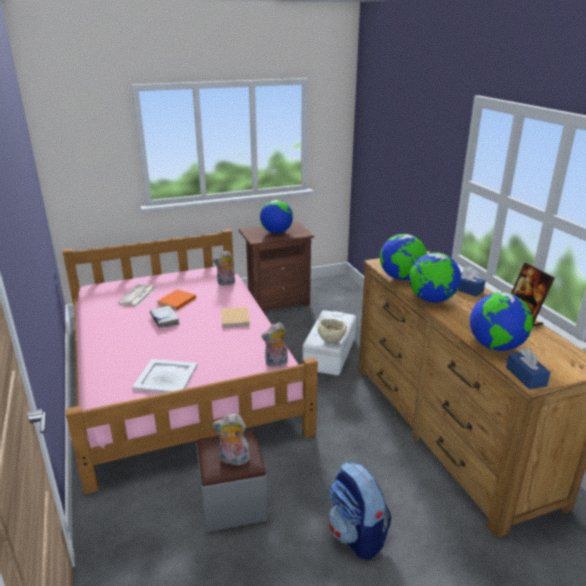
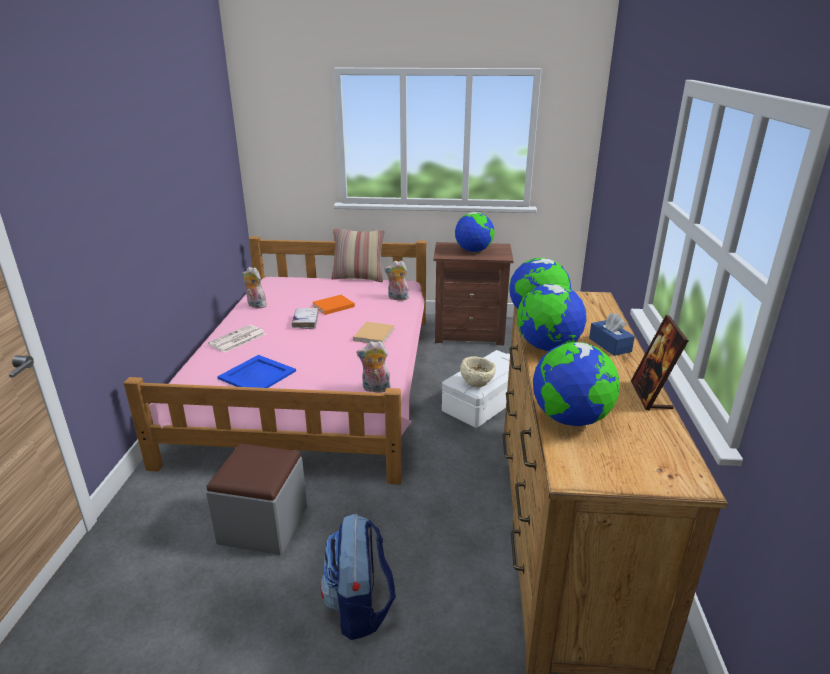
camera: 25 degrees right, 0 degrees up
newspaper [118,284,156,306] -> newspaper moved to [208,325,266,352]
white tray [132,359,198,393] -> blue tray [217,355,296,388]
plush toy [213,414,250,465] -> plush toy moved to [242,267,267,308]
blue tissue box [506,348,551,389] -> none
none -> pillow [331,228,385,282]

